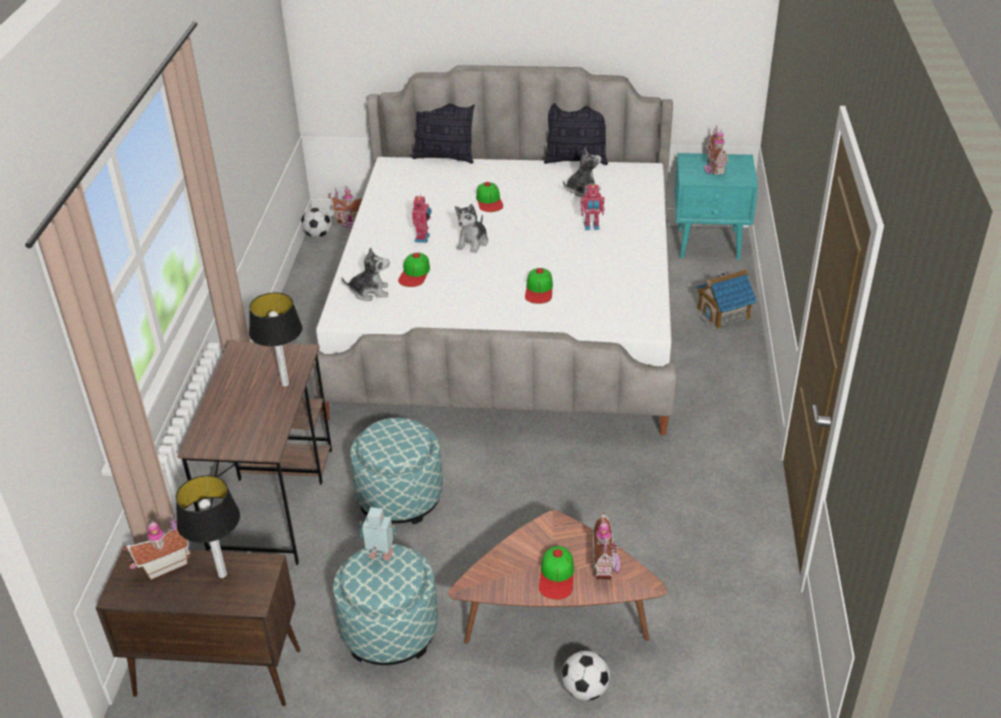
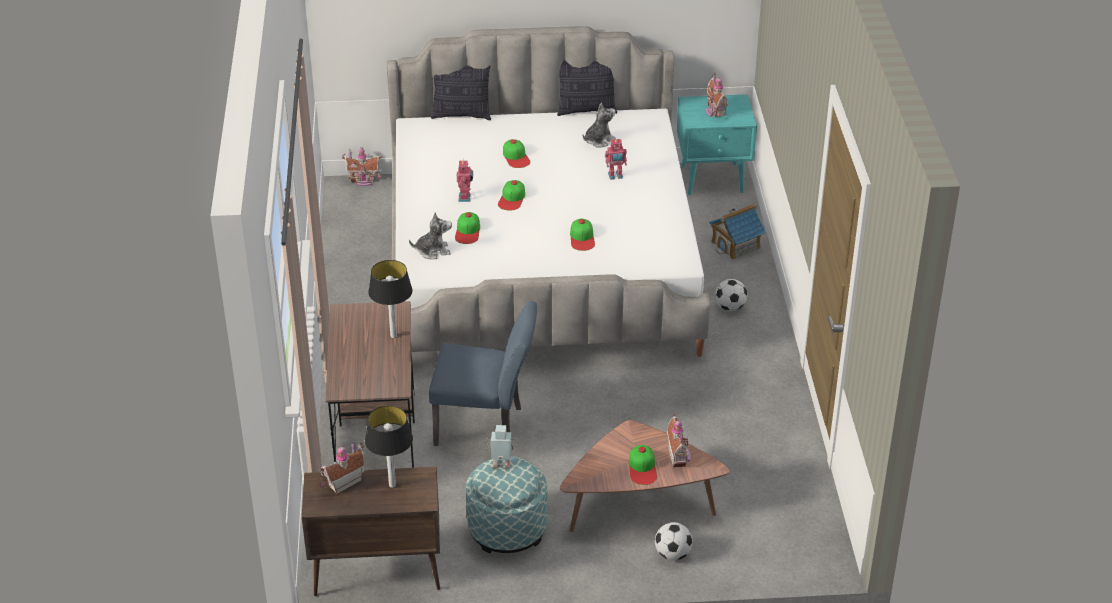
camera: 10 degrees left, 0 degrees up
football [301,207,332,238] -> football moved to [715,279,747,311]
ottoman [350,418,443,524] -> blue chair [429,301,537,449]
plush toy [455,204,488,253] -> cap [498,180,525,211]

